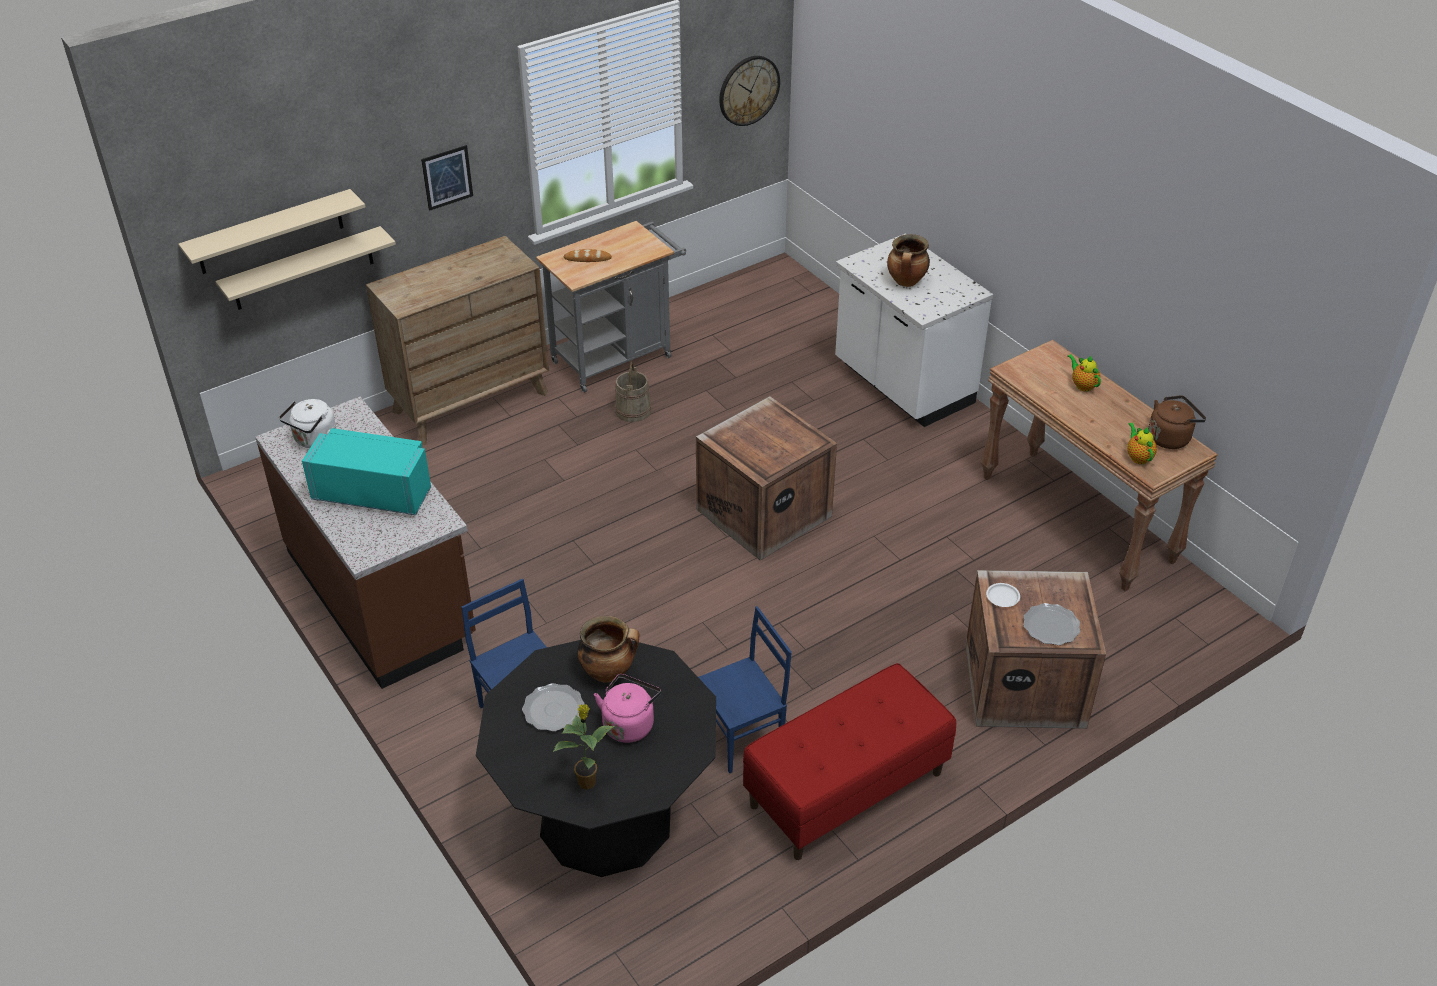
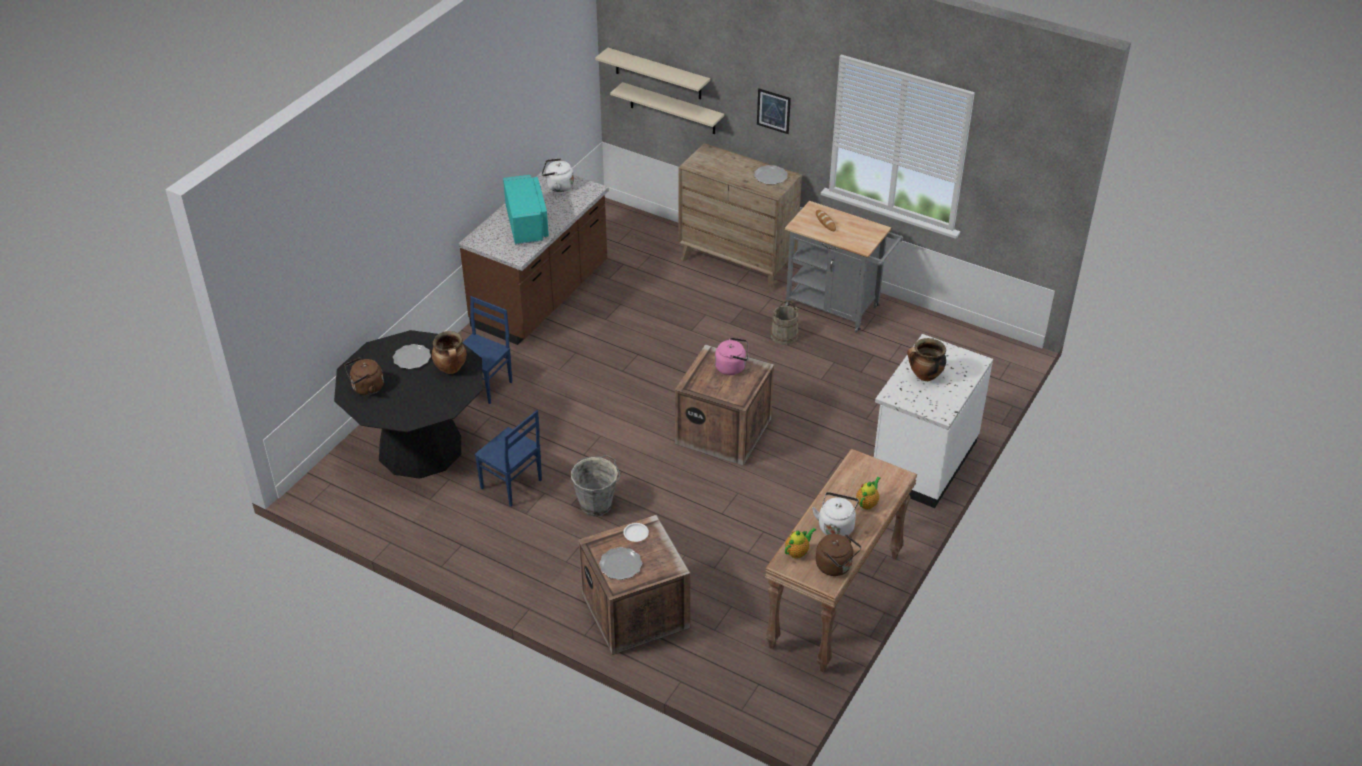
camera: 65 degrees right, 0 degrees up
potted plant [553,704,615,790] -> brown kettle [344,357,384,395]
pink kettle [594,674,661,743] -> pink kettle moved to [715,337,748,375]
wall clock [719,56,780,126] -> none
red bench [743,663,956,860] -> none
none -> grey bucket [571,455,620,516]
none -> plate [754,165,788,184]
none -> white kettle [812,492,859,536]

